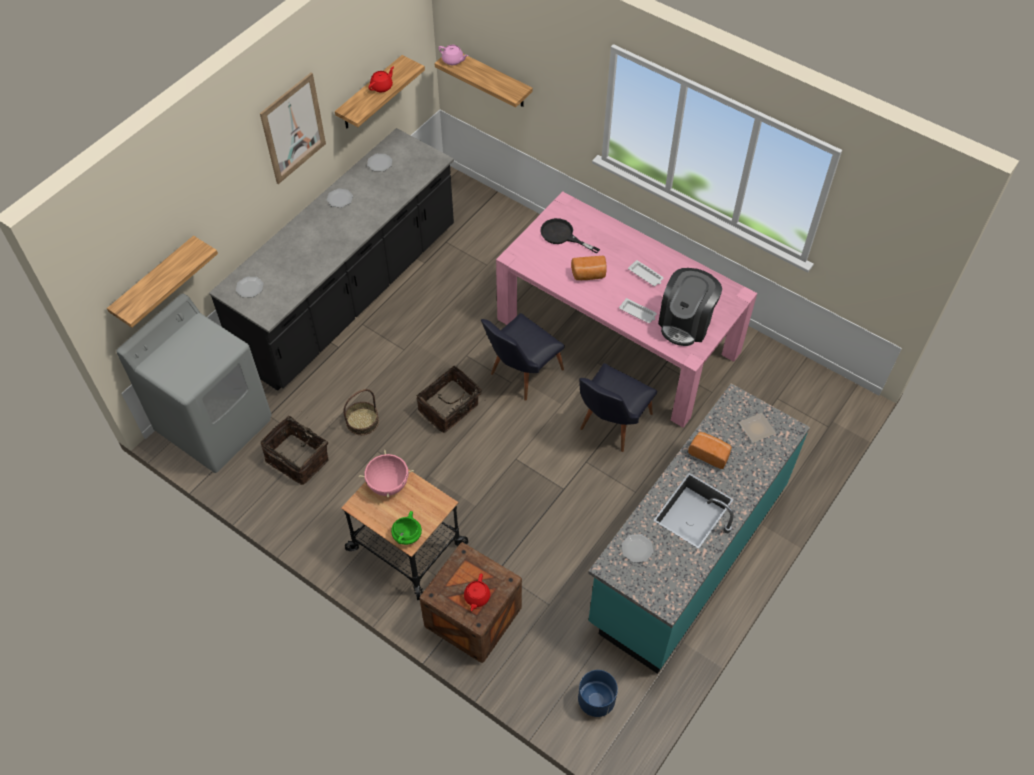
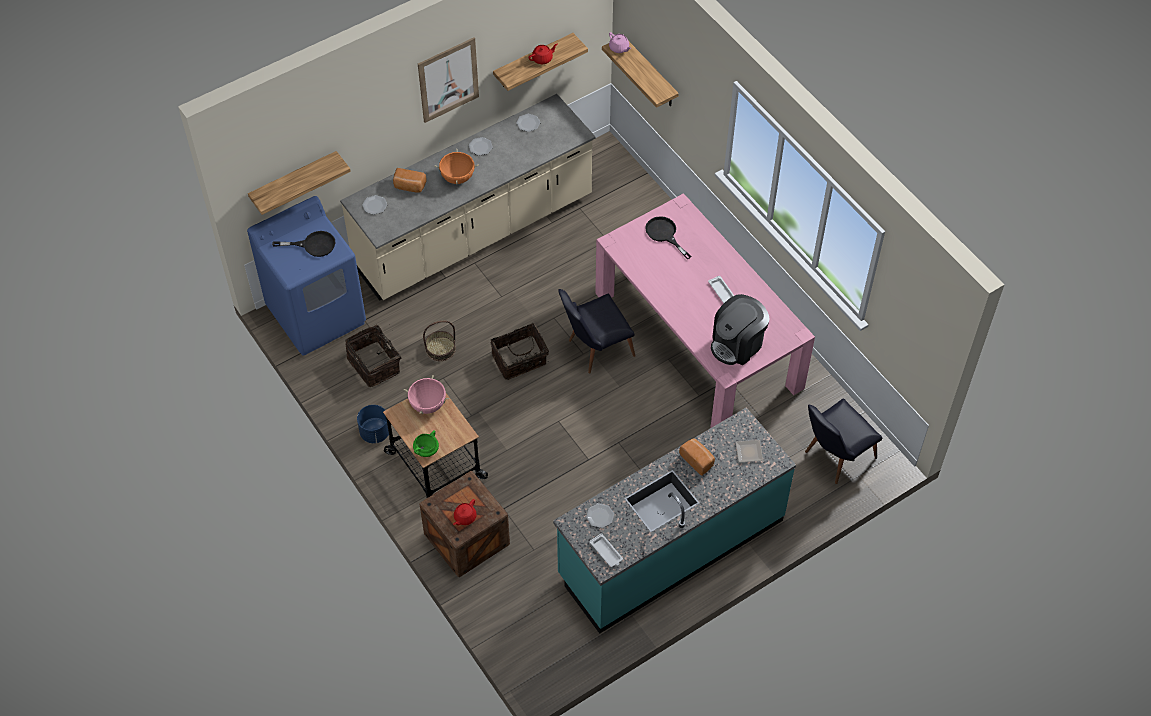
camera: 20 degrees right, 0 degrees up
grey washing machine [117,294,271,473] -> blue washing machine [247,196,366,356]
black counter [209,128,454,391] -> beige counter [340,94,596,301]
bread [571,256,607,280] -> bread moved to [393,168,427,193]
blue planter [578,670,618,717] -> blue planter moved to [357,405,389,443]
black chair [579,363,657,452] -> black chair moved to [805,398,883,484]
white tray [619,298,657,323] -> white tray moved to [590,533,623,567]
none -> black frying pan [272,231,335,257]
none -> orange cooking pot [435,149,479,185]

